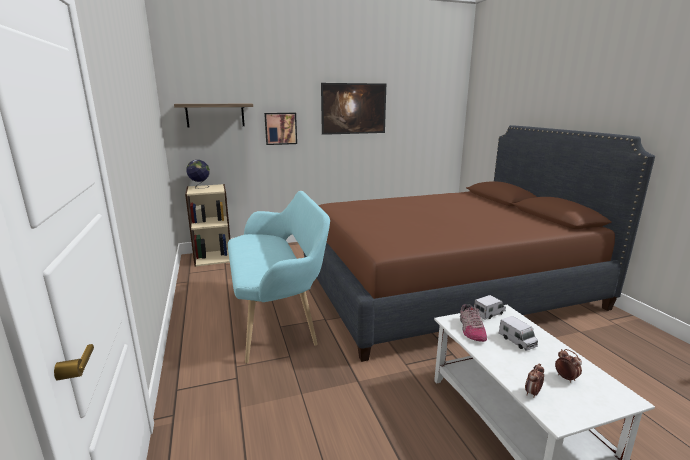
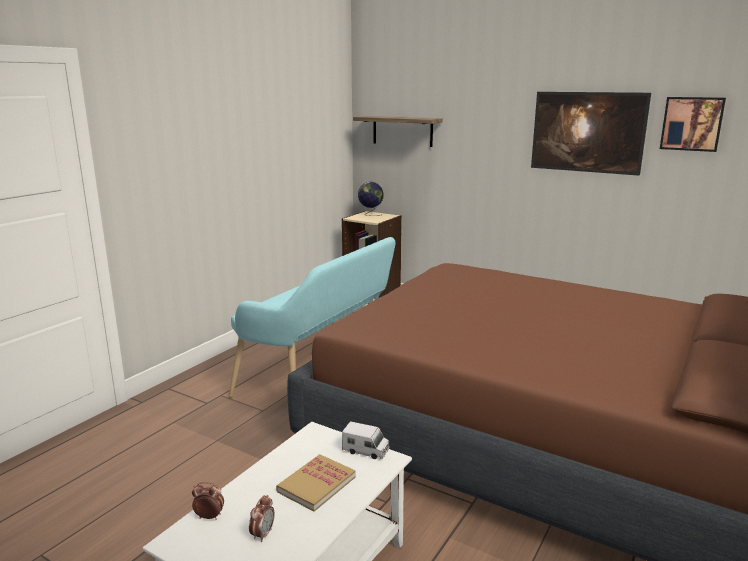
camera: 50 degrees right, 0 degrees up
picture [264,113,297,145] -> picture moved to [660,97,726,152]
shoe [460,304,487,342] -> none
toy truck [499,316,538,351] -> book [276,454,356,512]

